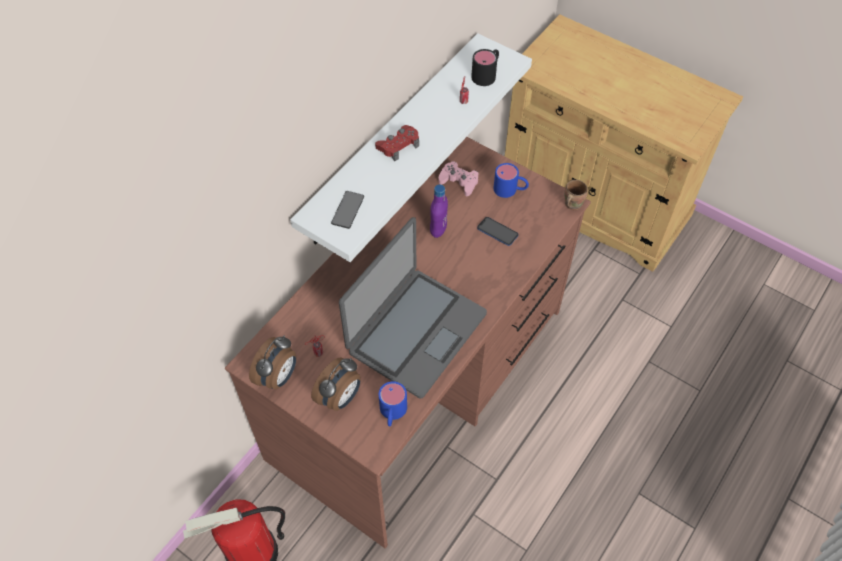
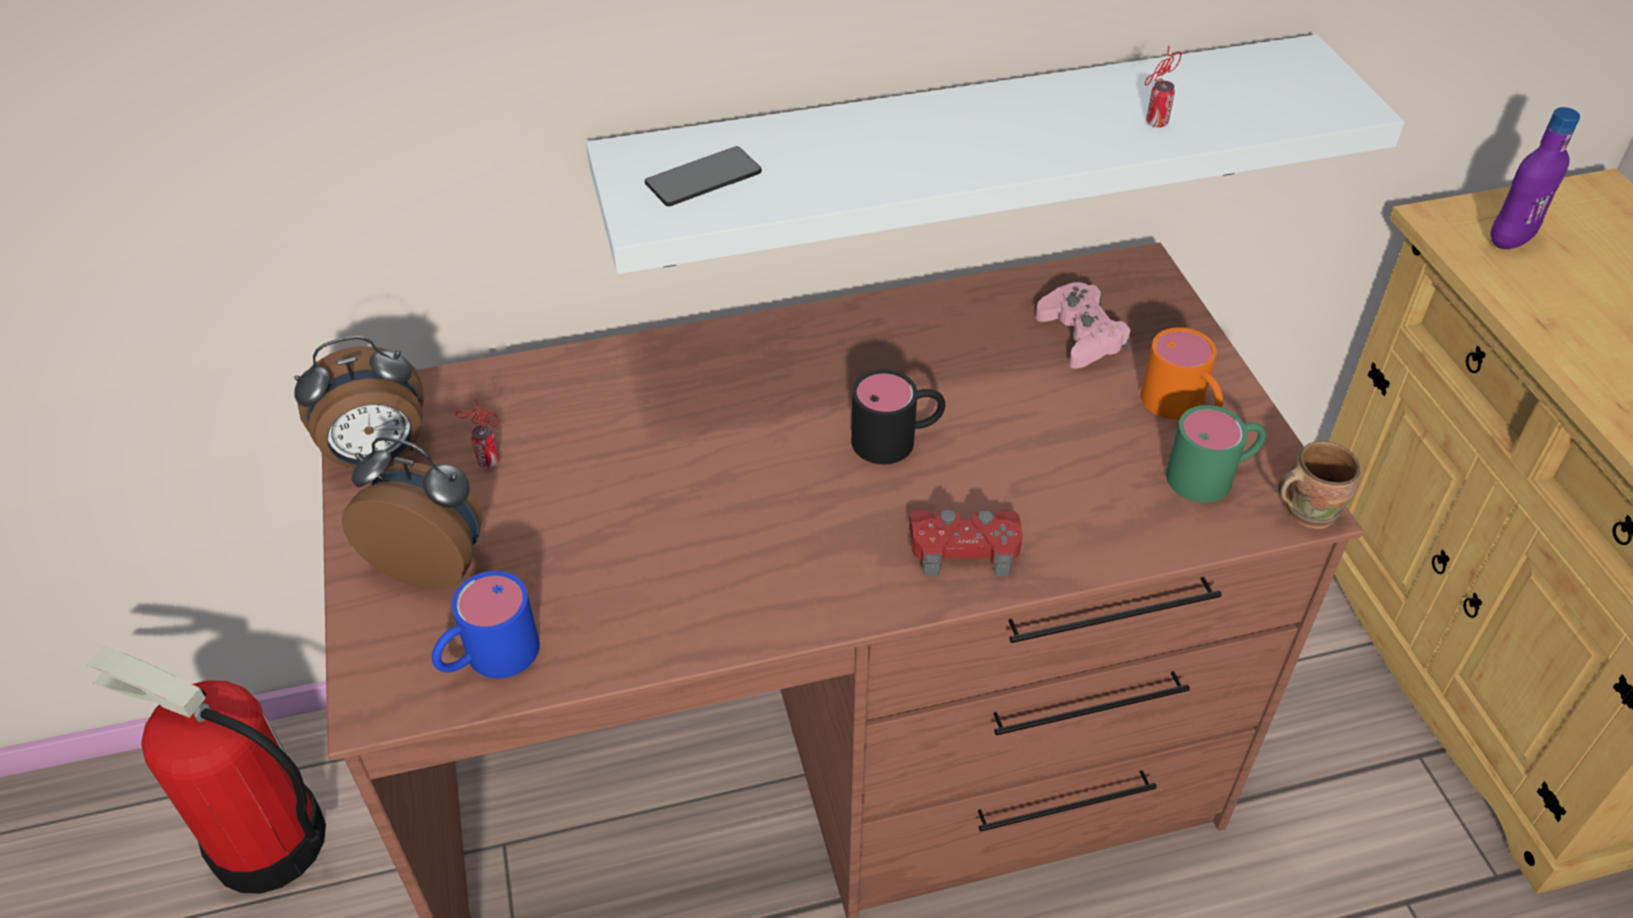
camera: 40 degrees right, 10 degrees down
alarm clock [311,358,361,411] -> alarm clock turned 150 degrees counterclockwise [342,437,483,590]
laptop [339,217,487,398] -> none
red game controller [375,125,419,161] -> red game controller moved to [909,510,1023,576]
purple bottle [430,184,448,238] -> purple bottle moved to [1491,107,1580,249]
black mug [471,49,499,86] -> black mug moved to [851,369,945,464]
phone [477,217,519,246] -> none
blue mug [493,163,529,198] -> orange mug [1141,327,1223,419]
none -> green mug [1166,405,1266,503]

